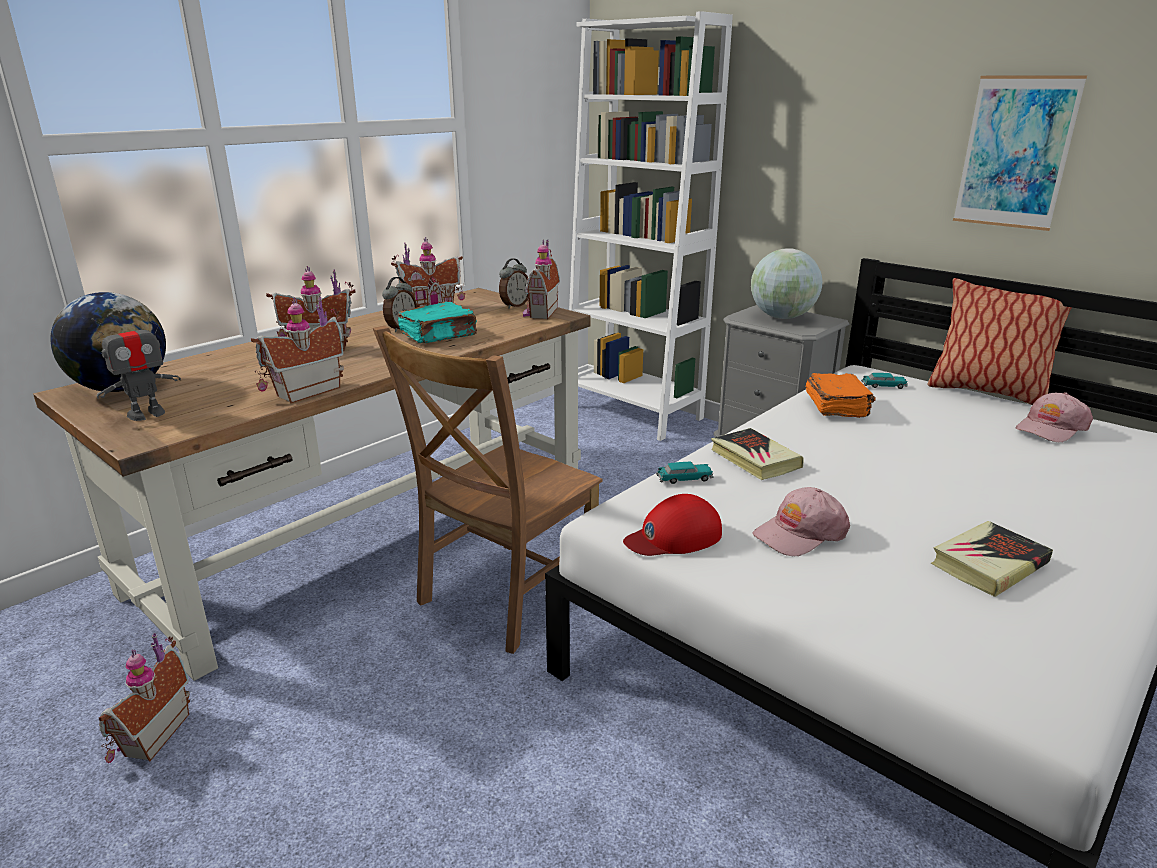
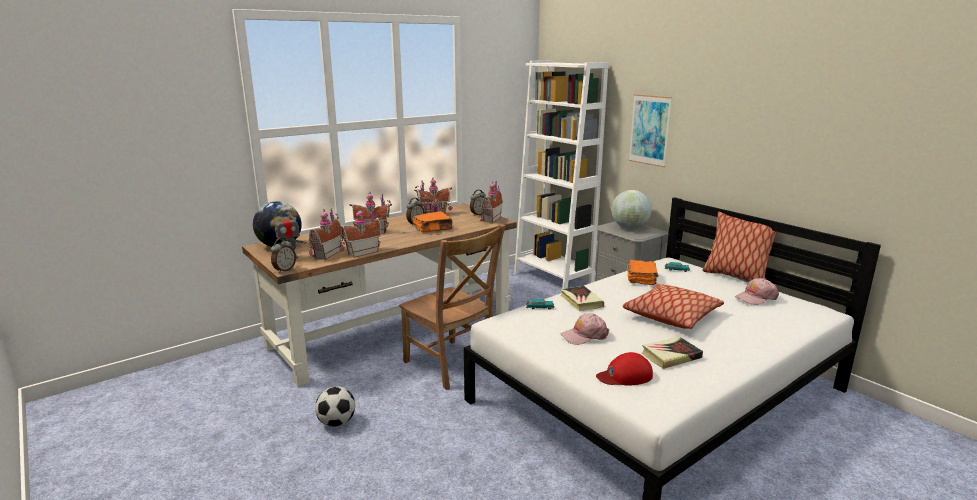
camera: 10 degrees right, 5 degrees down
toy house [99,633,190,763] -> toy house moved to [309,208,342,260]
brown chair [373,326,602,654] -> brown chair turned 90 degrees counterclockwise [399,224,506,390]
turquoise book [398,302,477,343] -> orange book [413,211,453,232]
red cap [623,494,722,556] -> red cap moved to [596,352,653,386]
picture [953,75,1087,231] -> picture moved to [629,94,672,167]
none -> alarm clock [271,238,296,273]
none -> football [315,387,355,427]
none -> pillow [622,284,724,329]

